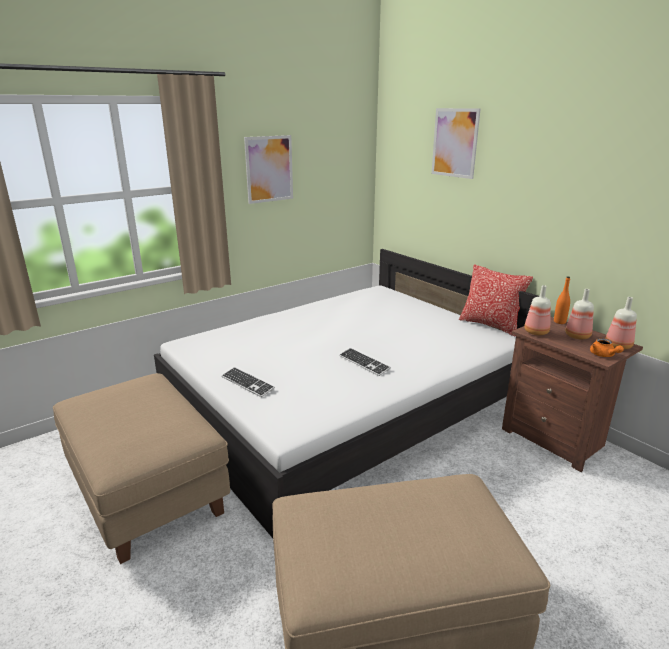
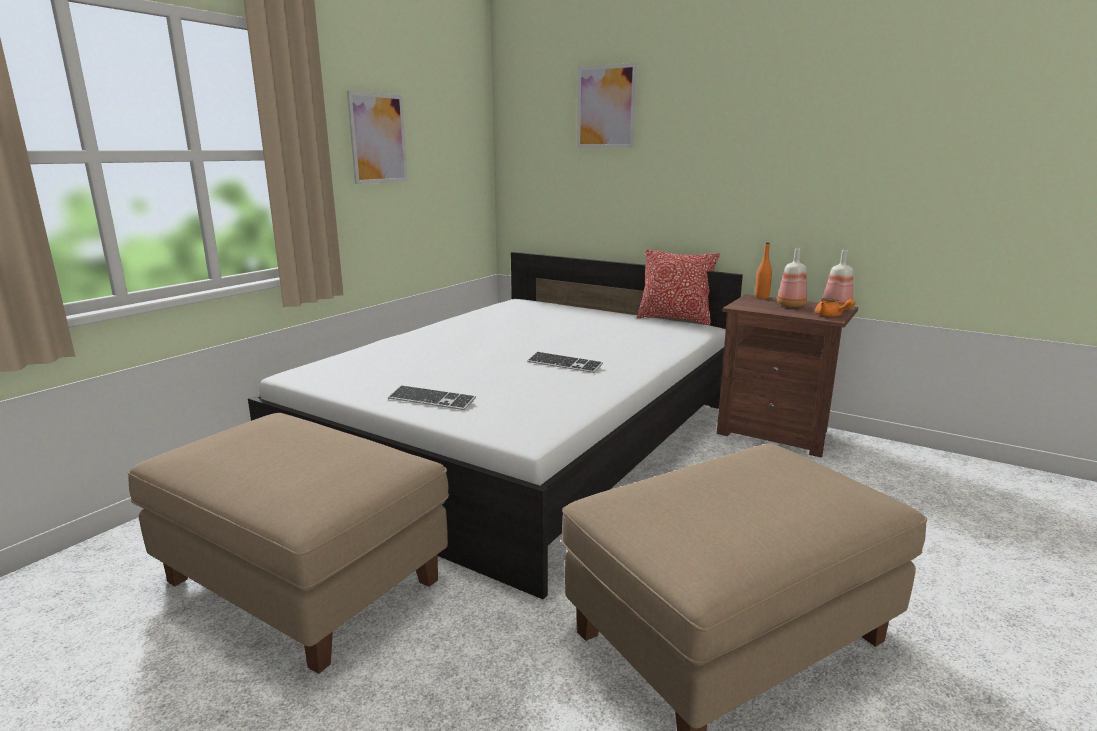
camera: 20 degrees left, 5 degrees down
bottle [524,285,551,335] -> none

